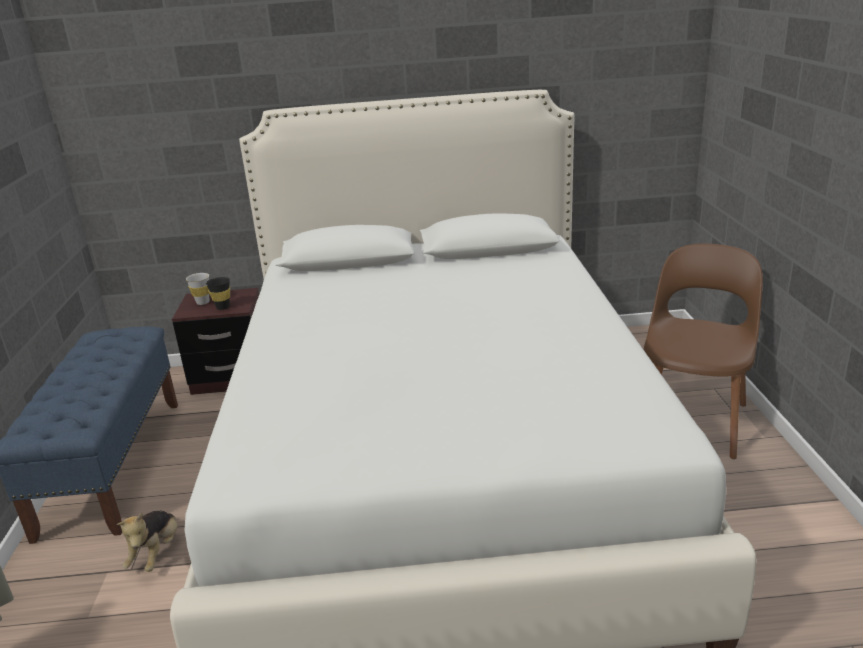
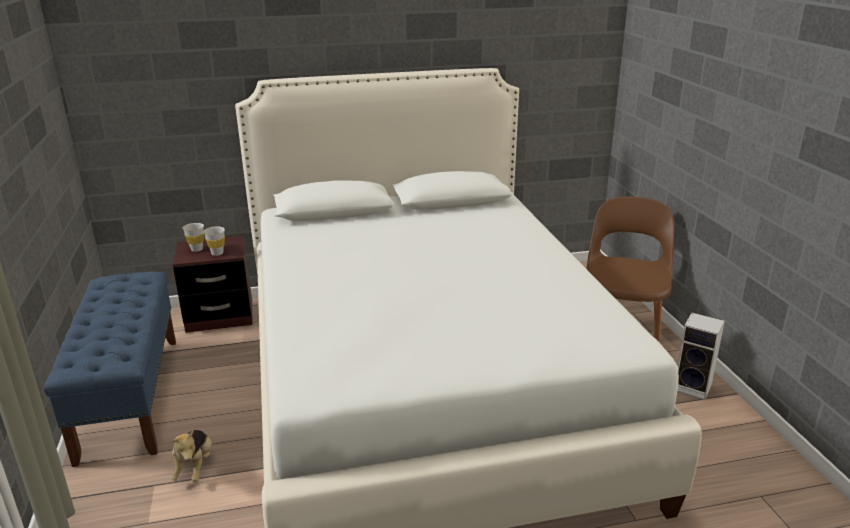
camera: 10 degrees left, 0 degrees up
black cup [206,277,230,310] -> white cup [203,227,225,256]
none -> speaker [677,313,725,400]

